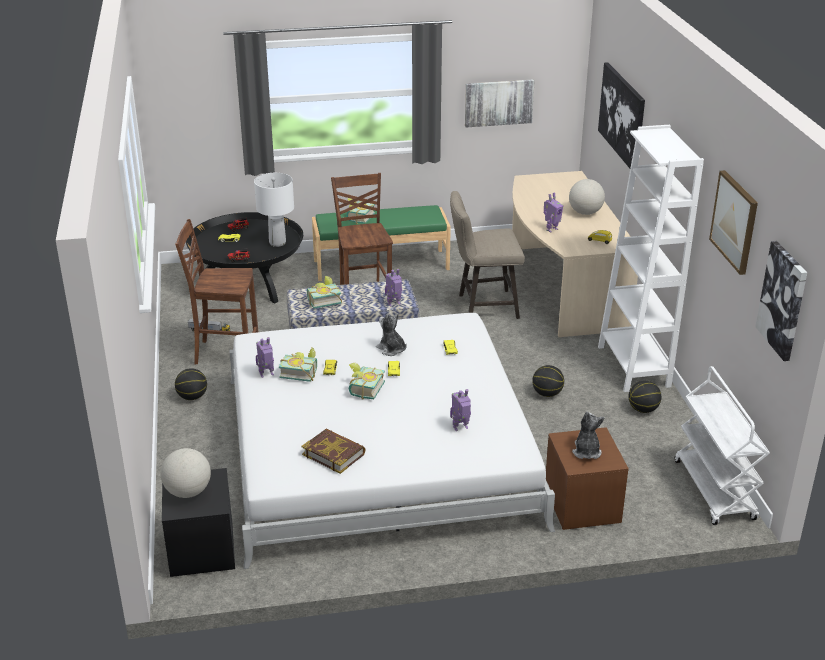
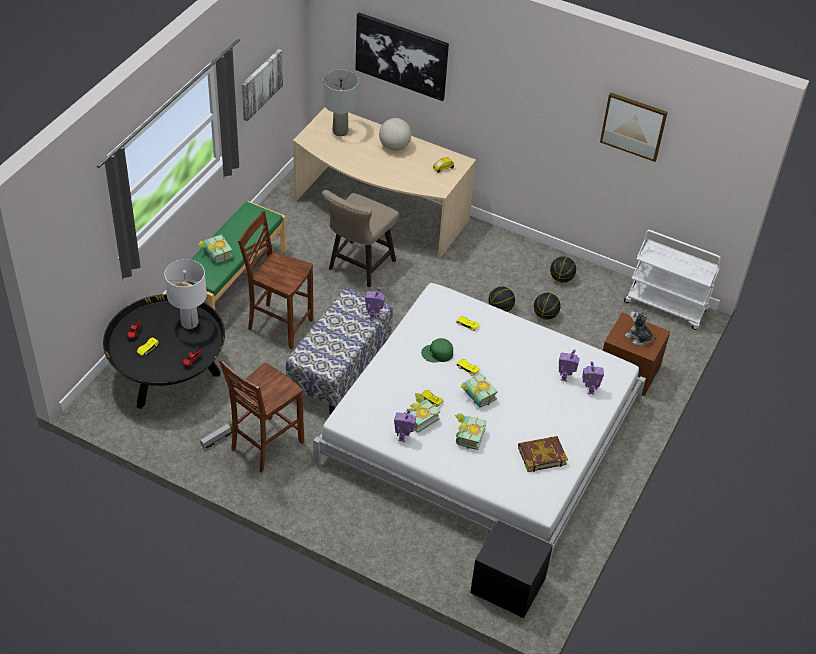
camera: 55 degrees left, 15 degrees up
globe [161,448,211,498] -> none
basketball [175,368,207,400] -> basketball moved to [534,293,561,319]
book [307,276,342,308] -> book moved to [455,413,486,450]
plush toy [376,313,407,356] -> green cap [421,338,453,362]
toy robot [544,192,563,232] -> toy robot moved to [582,361,604,394]
white bookcase [598,125,704,392] -> none
picture [755,241,807,361] -> none
none -> grey table lamp [323,69,359,136]

